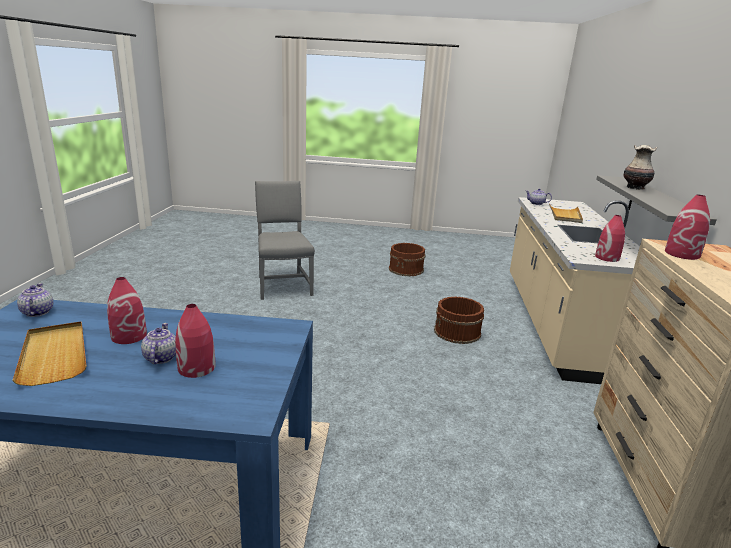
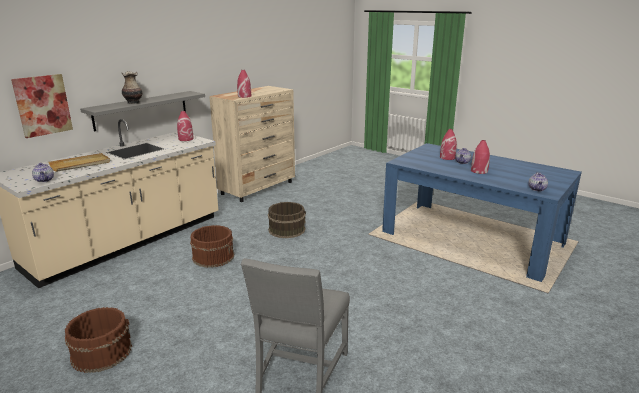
camera: 145 degrees left, 0 degrees up
beige tray [12,321,86,386] -> none
none -> picture [11,74,73,138]
none -> brown bucket [268,202,306,238]

